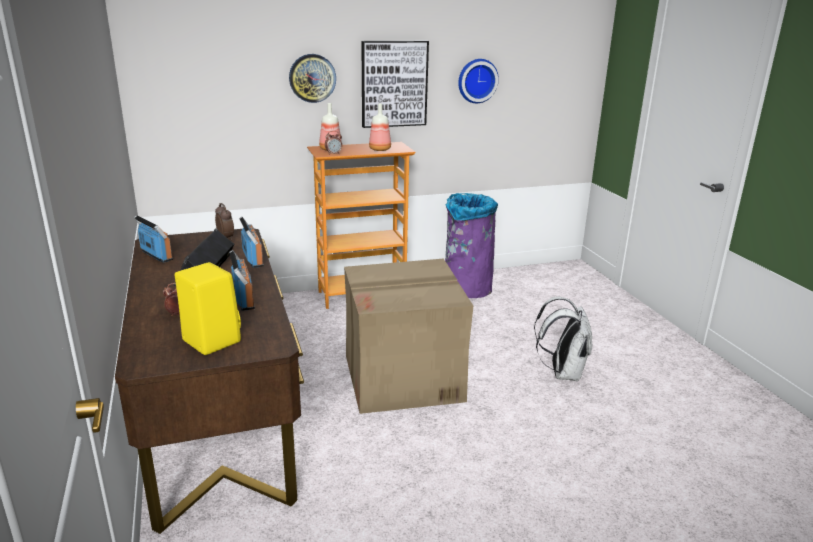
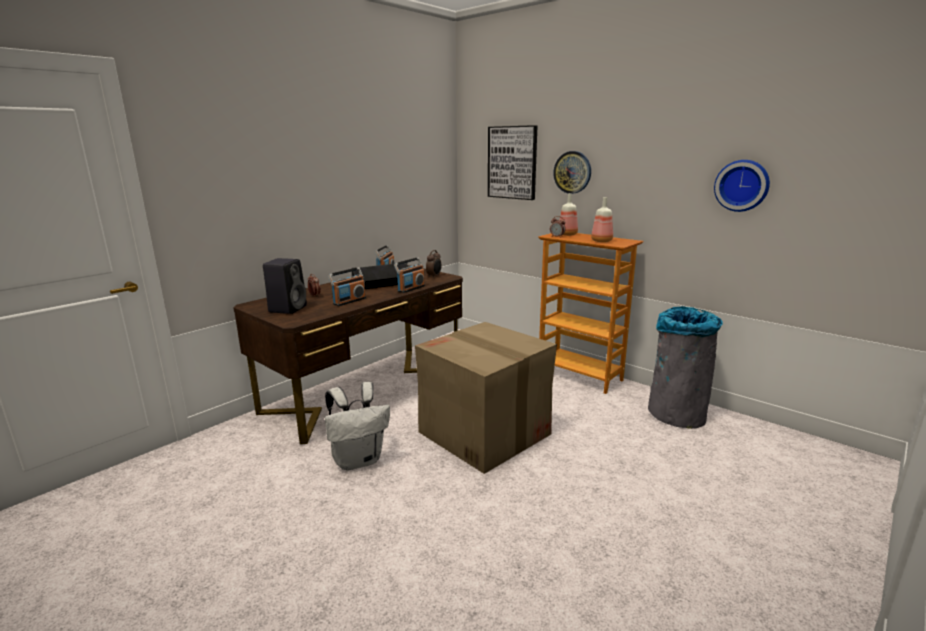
camera: 60 degrees right, 5 degrees down
yellow speaker [175,262,241,355] -> black speaker [263,258,307,314]
picture [361,41,429,128] -> picture moved to [488,125,537,200]
purple trash can [445,193,498,298] -> grey trash can [648,306,723,429]
white backpack [534,297,592,382] -> white backpack moved to [325,382,390,471]

